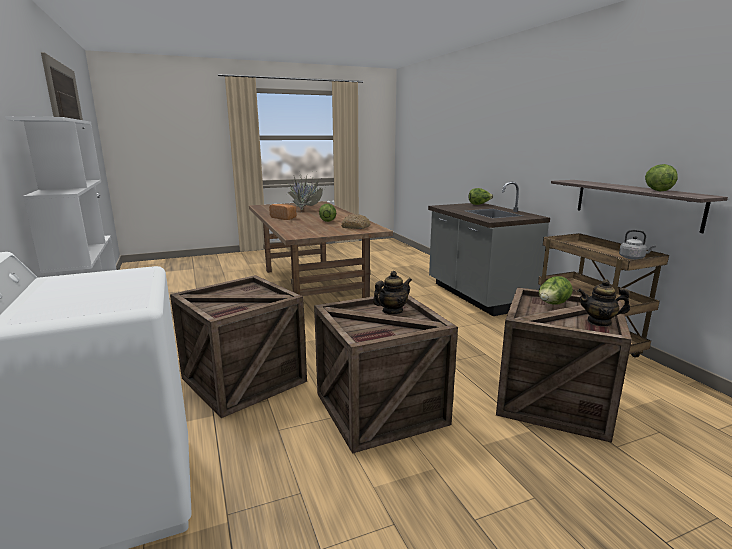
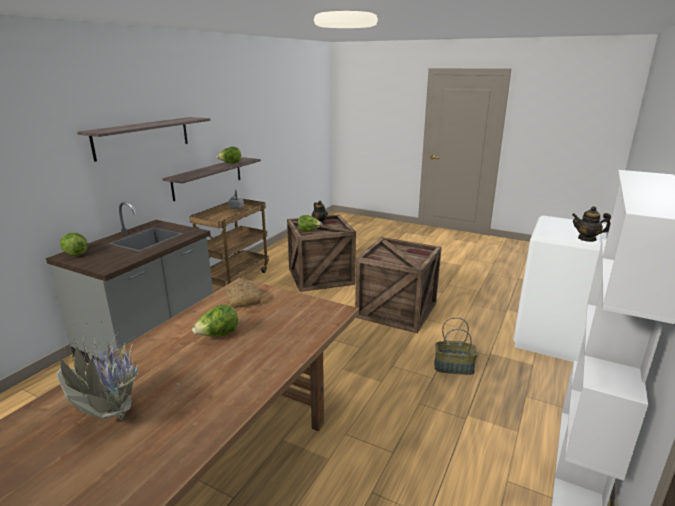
camera: 130 degrees left, 5 degrees up
crate [170,275,307,418] -> basket [434,317,478,375]
bread [269,204,296,220] -> none
teapot [373,271,412,314] -> teapot moved to [572,206,611,242]
none -> shelf [77,117,210,162]

